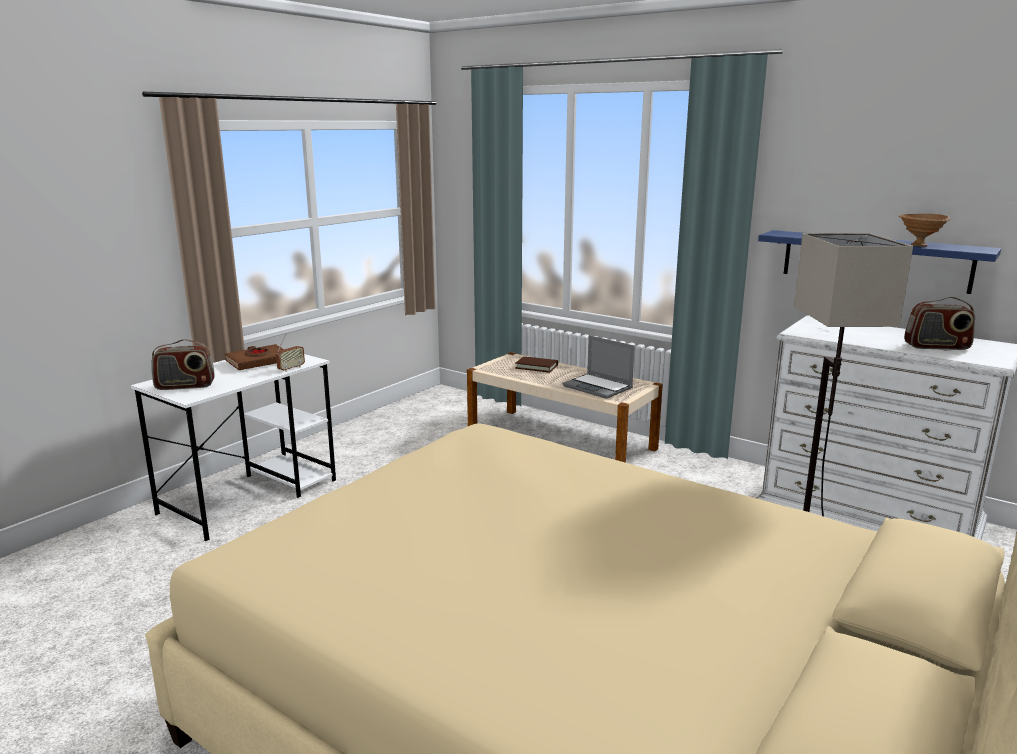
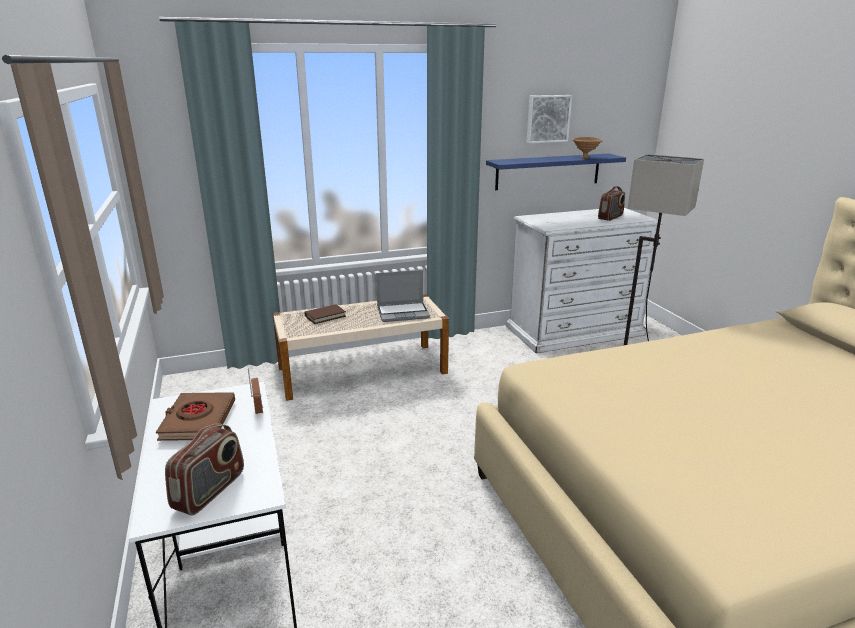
camera: 55 degrees left, 5 degrees up
none -> picture [526,95,572,143]

